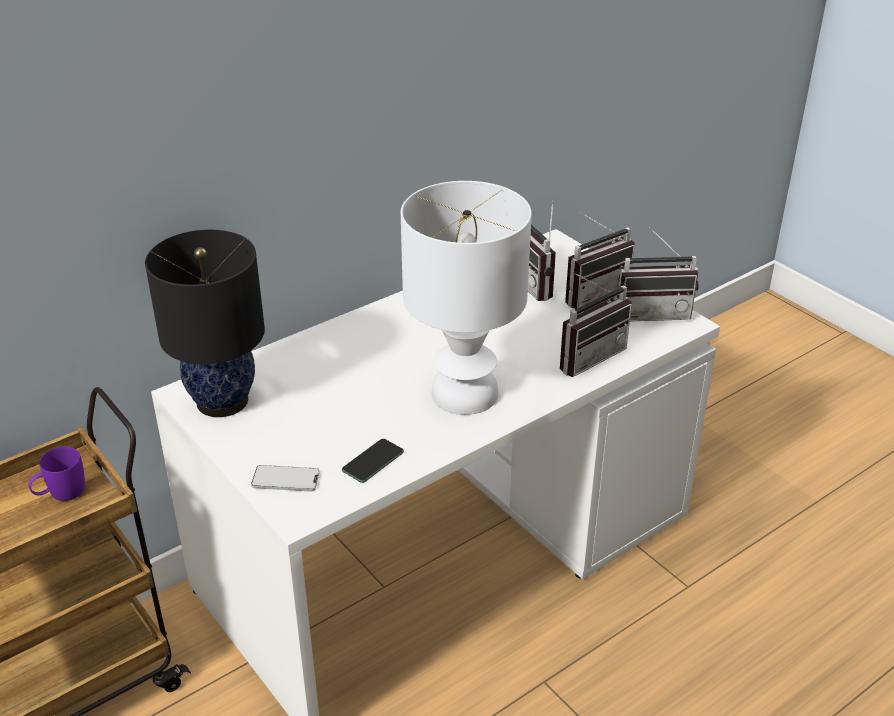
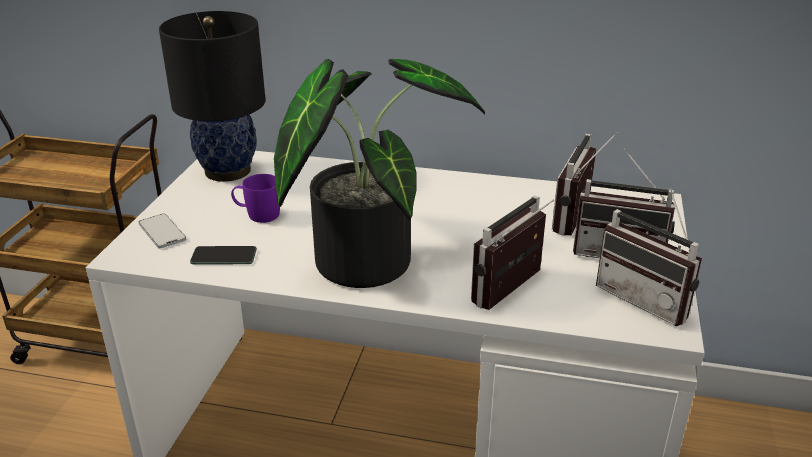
camera: 50 degrees right, 5 degrees down
purple mug [29,447,85,501] -> purple mug moved to [231,174,280,223]
white table lamp [401,181,532,415] -> potted plant [274,59,485,288]
radio [560,272,632,377] -> radio turned 120 degrees clockwise [471,195,554,310]

